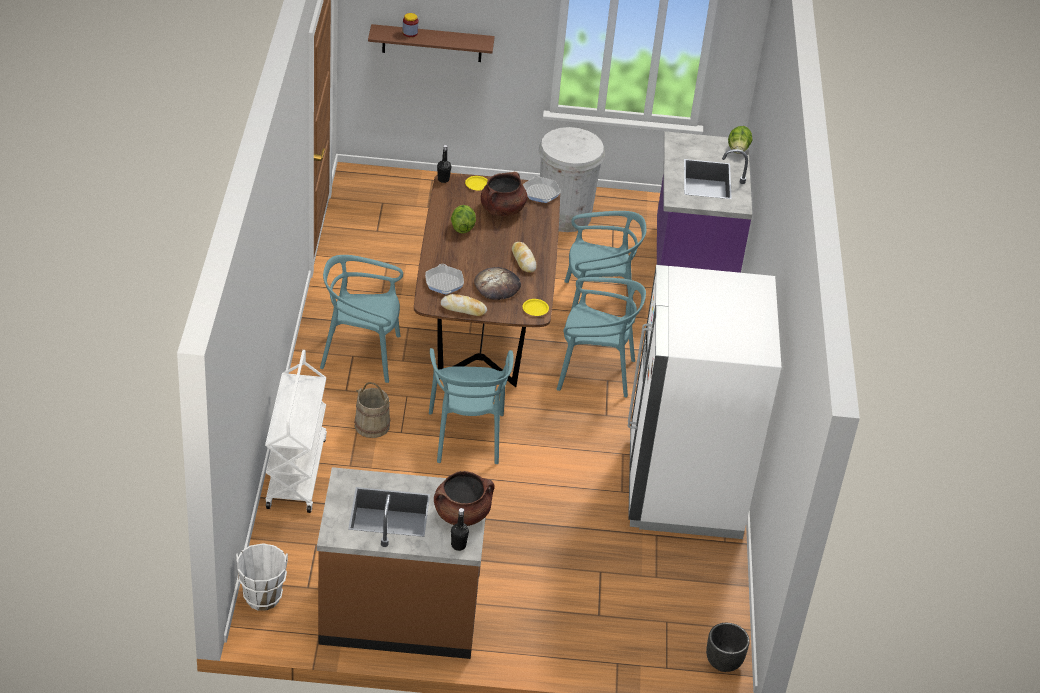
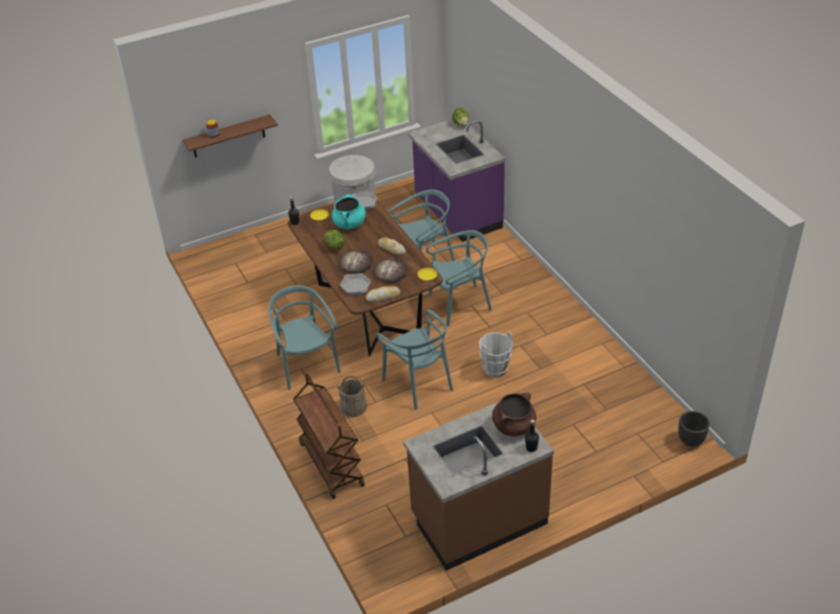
camera: 25 degrees left, 0 degrees up
white bucket [236,543,288,611] -> white bucket moved to [479,331,513,377]
white cart [265,350,327,513] -> brown cart [293,374,365,499]
turquoise chair [320,255,403,383] -> turquoise chair turned 90 degrees clockwise [268,285,341,390]
brown cooking pot [481,172,527,216] -> turquoise cooking pot [332,194,366,230]
white fridge [628,265,781,539] -> none
none -> bread [339,250,373,274]

